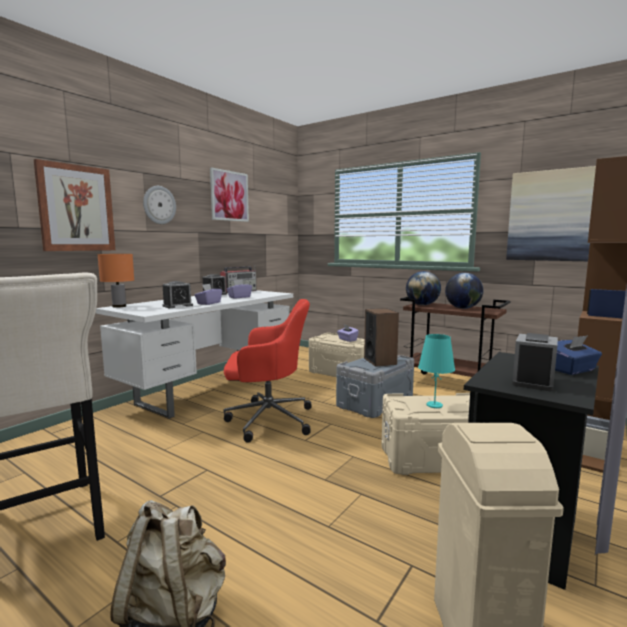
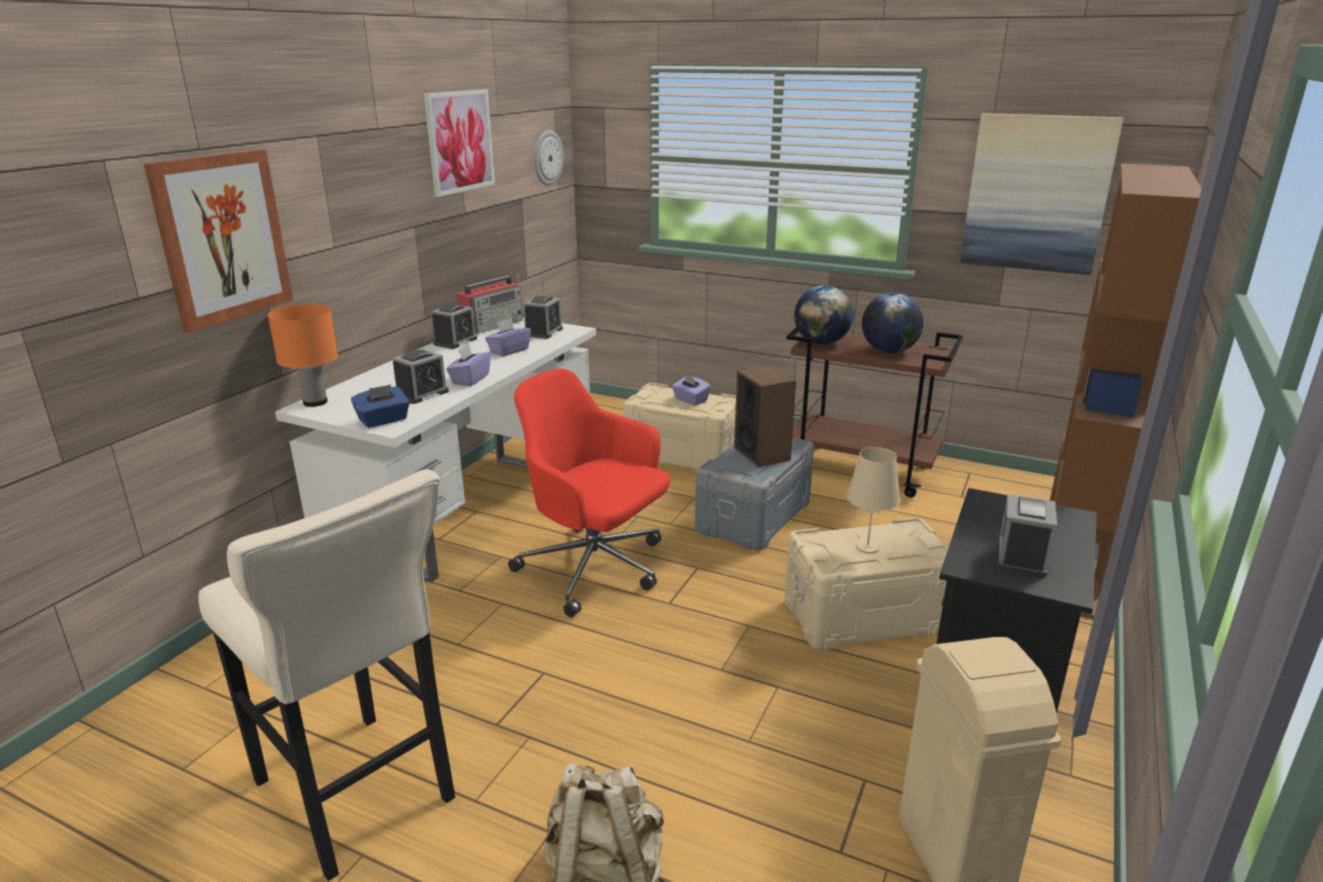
camera: 10 degrees left, 15 degrees up
wall clock [143,186,176,224] -> wall clock moved to [534,130,563,186]
red office chair [223,299,312,442] -> red office chair turned 135 degrees counterclockwise [508,369,670,618]
turquoise table lamp [418,334,455,408] -> beige table lamp [846,447,900,554]
blue tissue box [555,335,602,375] -> blue tissue box moved to [351,384,410,428]
none -> alarm clock [523,296,563,339]

